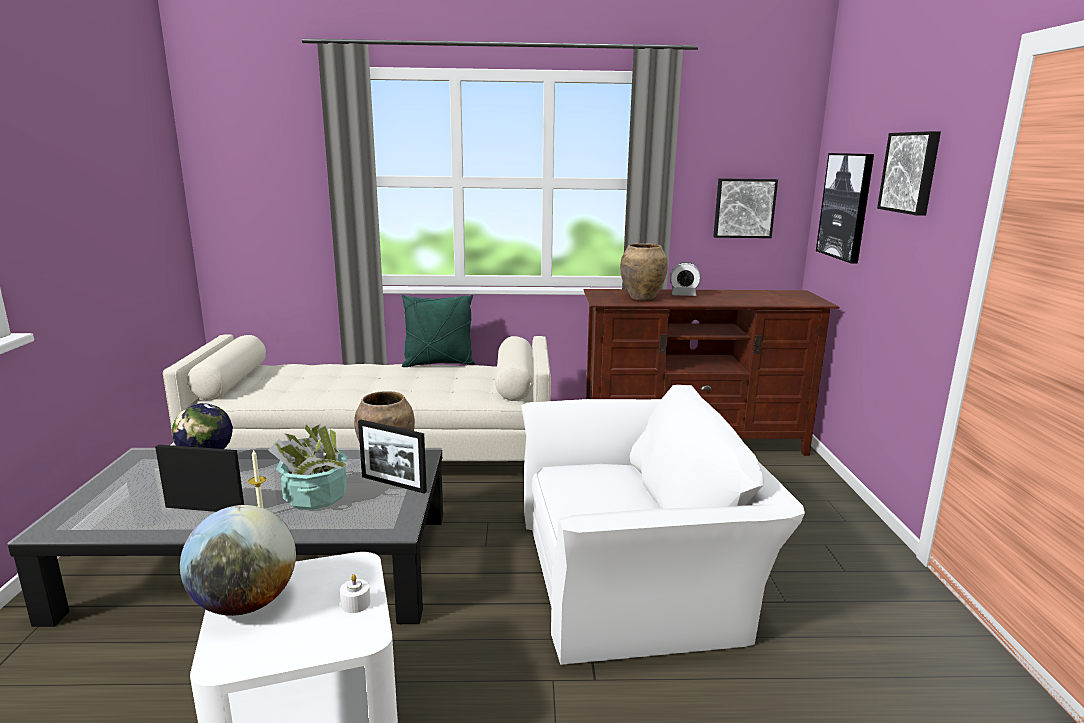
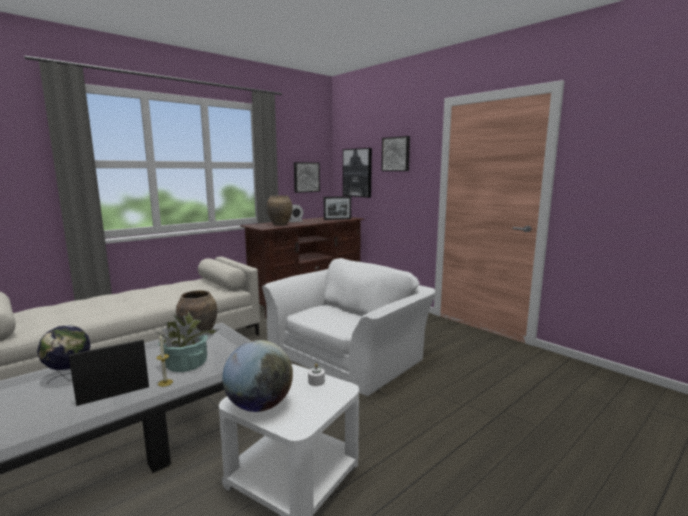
camera: 40 degrees left, 5 degrees down
picture frame [358,420,427,493] -> picture frame moved to [324,196,351,220]
green pillow [402,295,475,367] -> none

